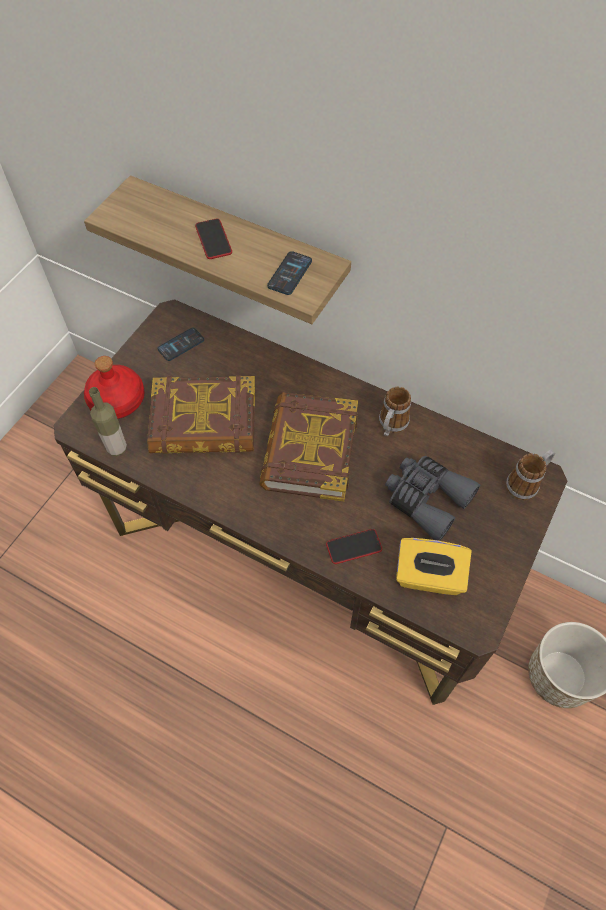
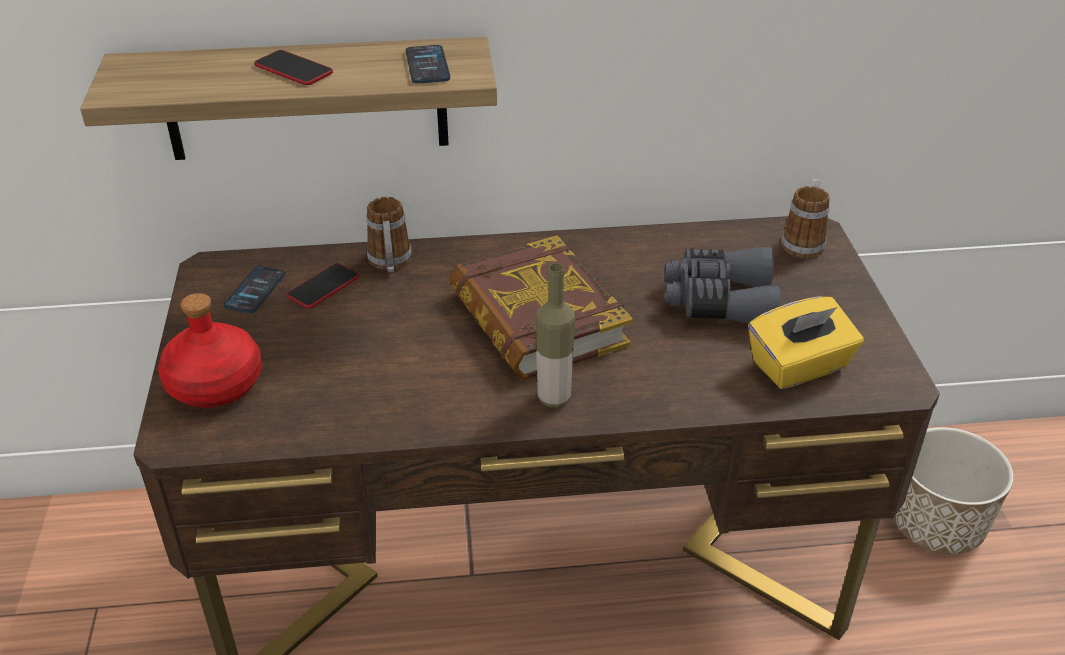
camera: 35 degrees left, 20 degrees down
bottle [89,387,127,456] -> bottle moved to [536,263,575,407]
book [147,375,255,454] -> none
phone [326,529,382,564] -> phone moved to [287,263,359,308]
mug [379,387,411,436] -> mug moved to [366,197,411,272]

